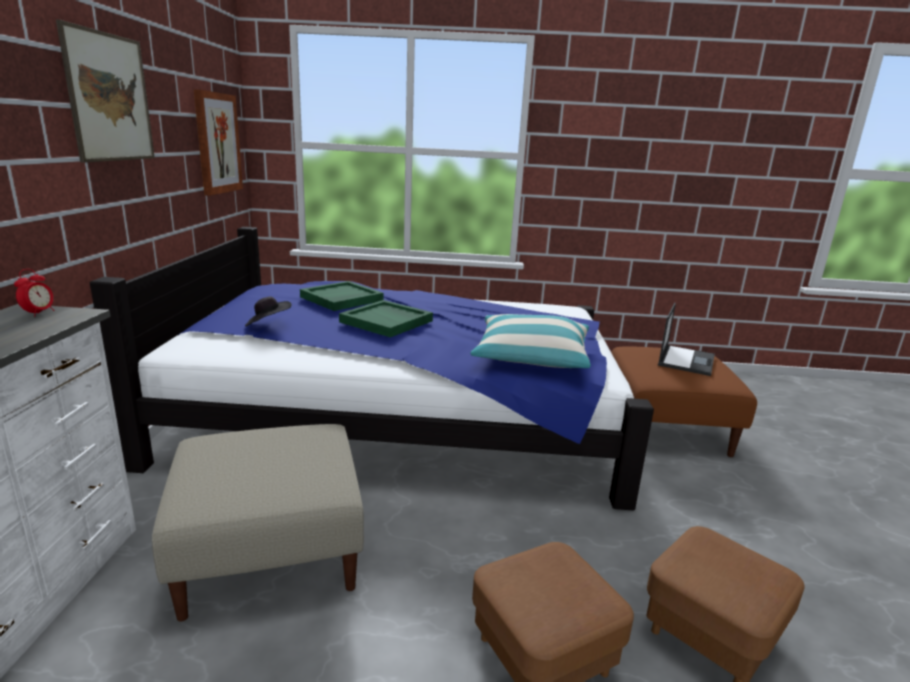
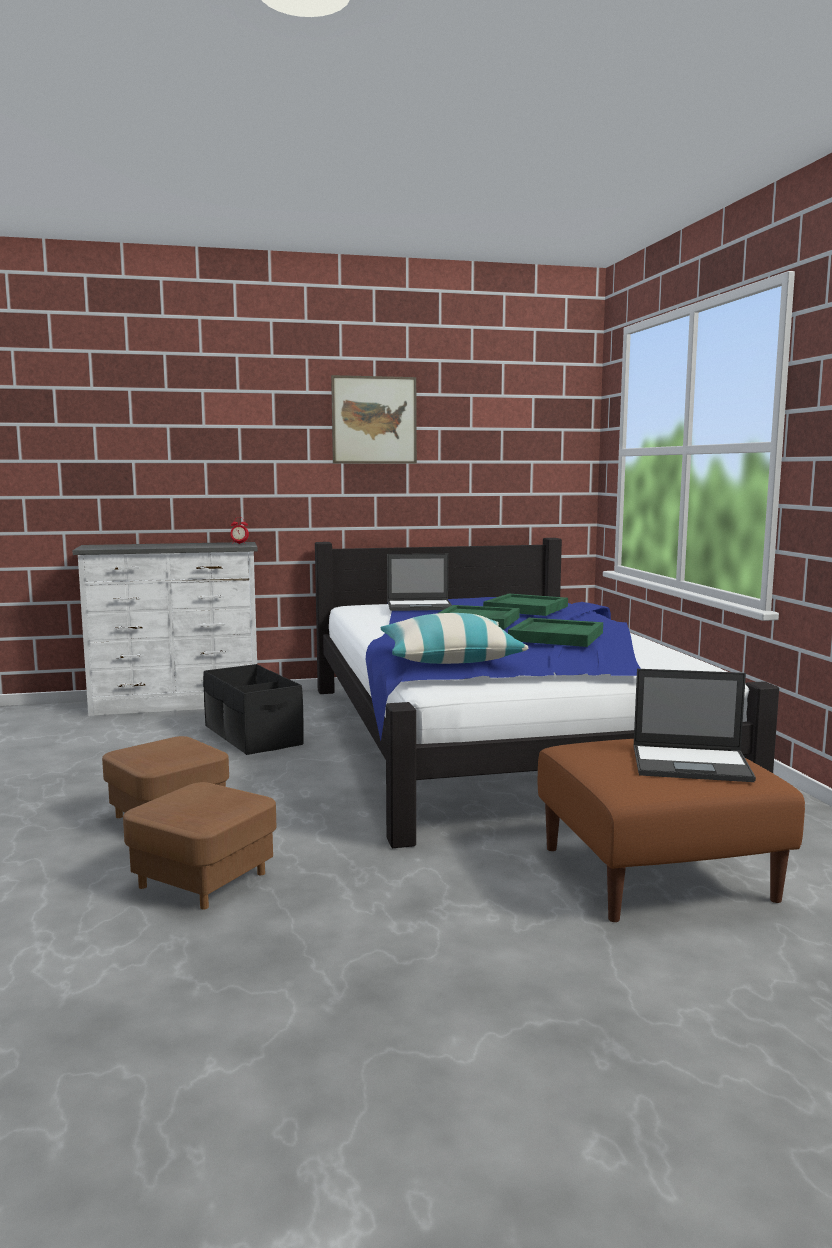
camera: 75 degrees right, 10 degrees down
beige ottoman [152,424,364,621] -> black storage box [203,664,304,755]
picture [194,89,243,196] -> none
black hat [245,296,292,327] -> laptop [387,554,452,611]
none -> green tray [508,618,603,647]

